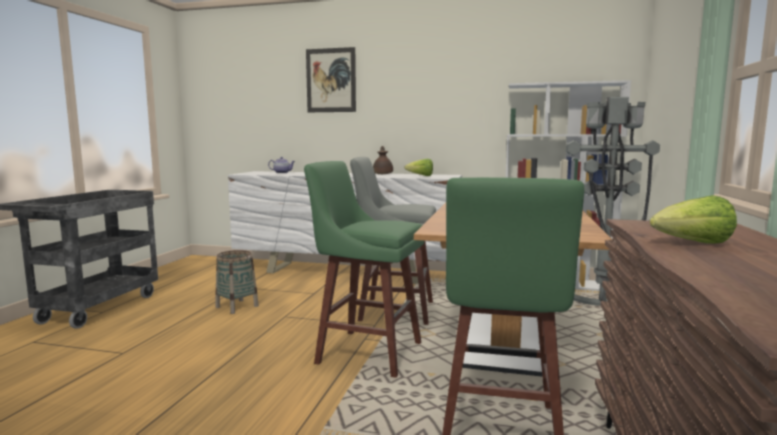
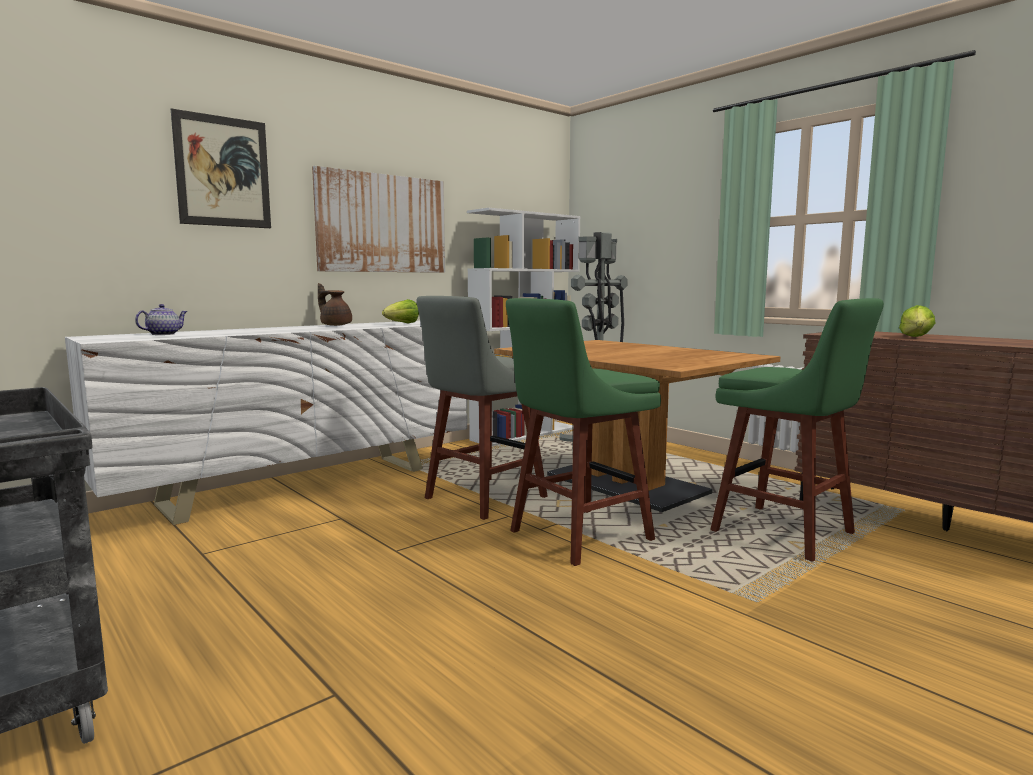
camera: 55 degrees left, 0 degrees up
basket [216,250,259,314] -> none
none -> picture [312,166,445,273]

